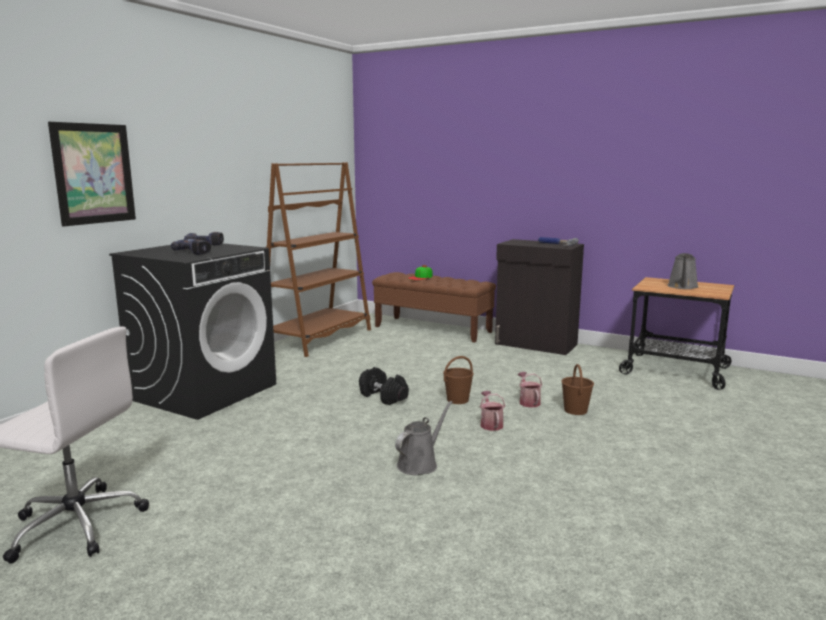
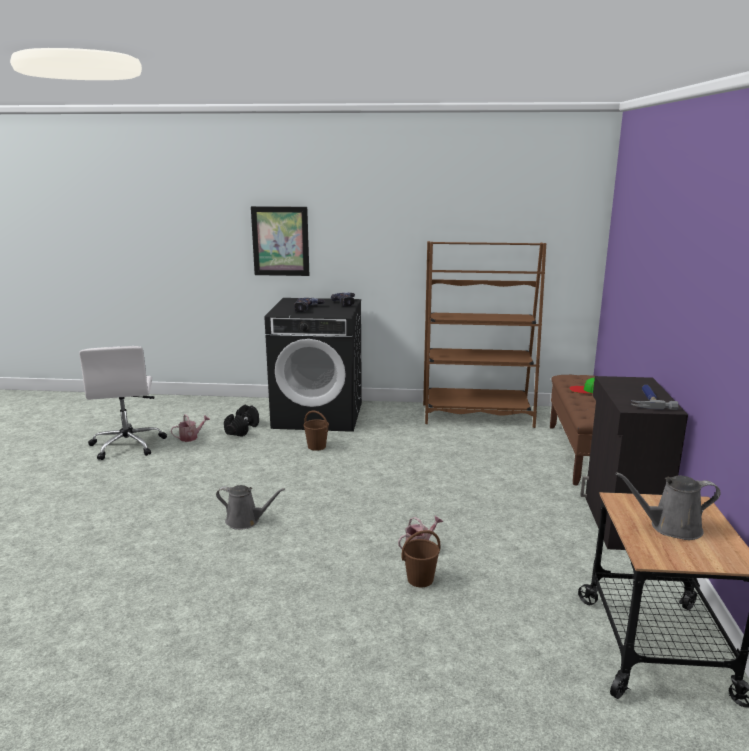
camera: 65 degrees right, 5 degrees up
black dumbbell [359,367,409,405] -> black dumbbell moved to [224,405,259,437]
brown bucket [443,356,474,404] -> brown bucket moved to [304,411,329,451]
watering can [480,391,505,431] -> watering can moved to [171,414,210,442]

